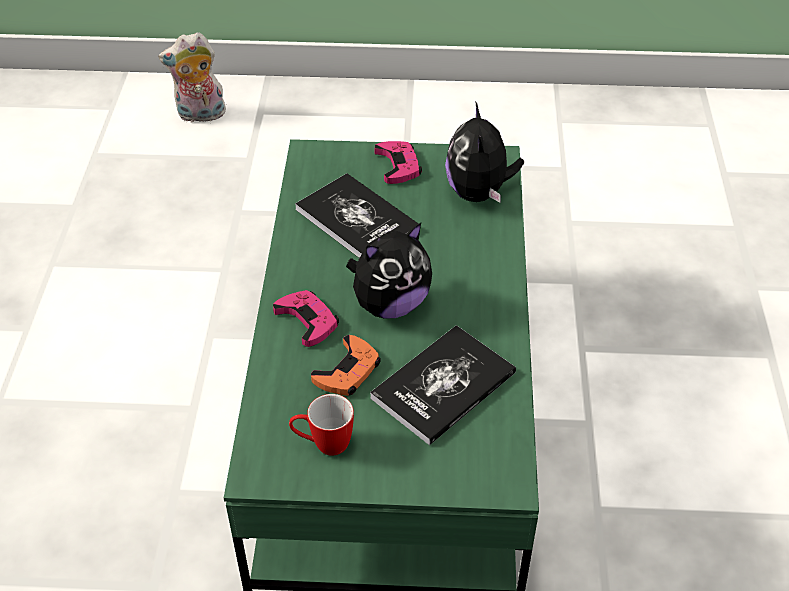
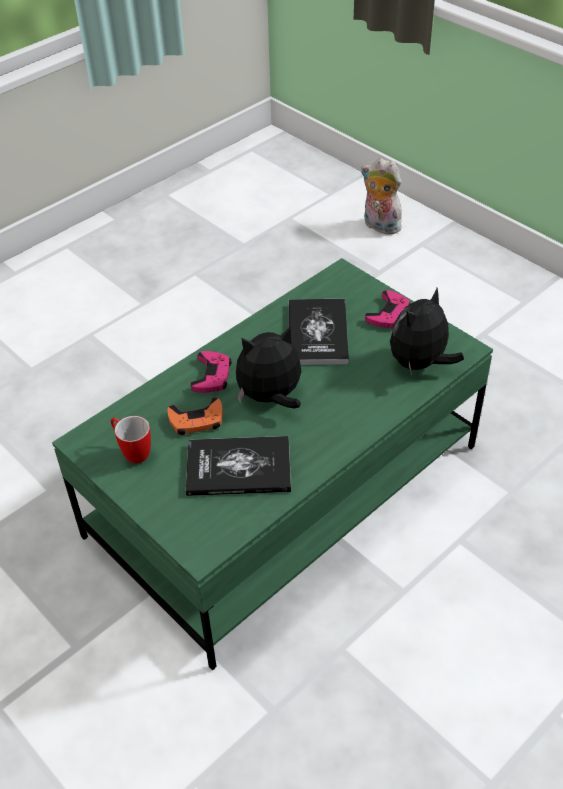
camera: 45 degrees right, 0 degrees up
plush toy [346,223,432,319] -> plush toy turned 150 degrees clockwise [236,325,301,408]

